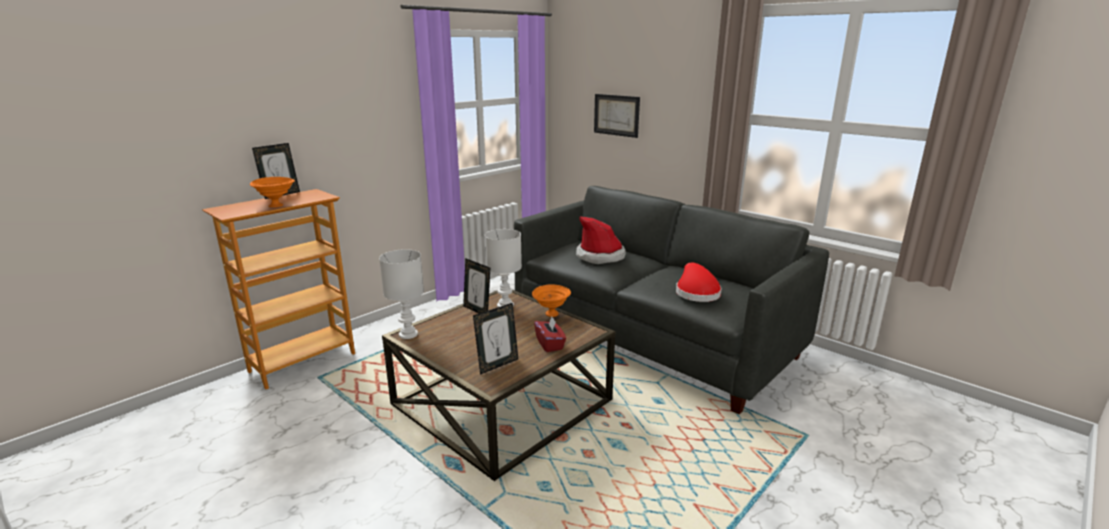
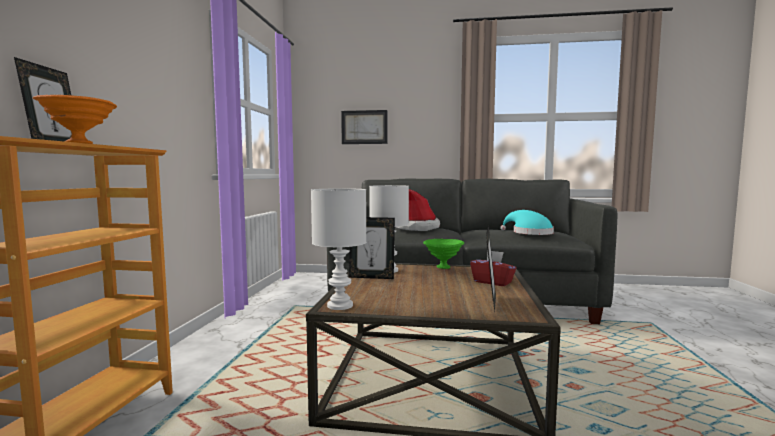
camera: 35 degrees left, 15 degrees down
orange bowl [532,284,571,317] -> green bowl [423,239,464,269]
red hat [676,263,722,302] -> turquoise hat [500,210,554,235]

